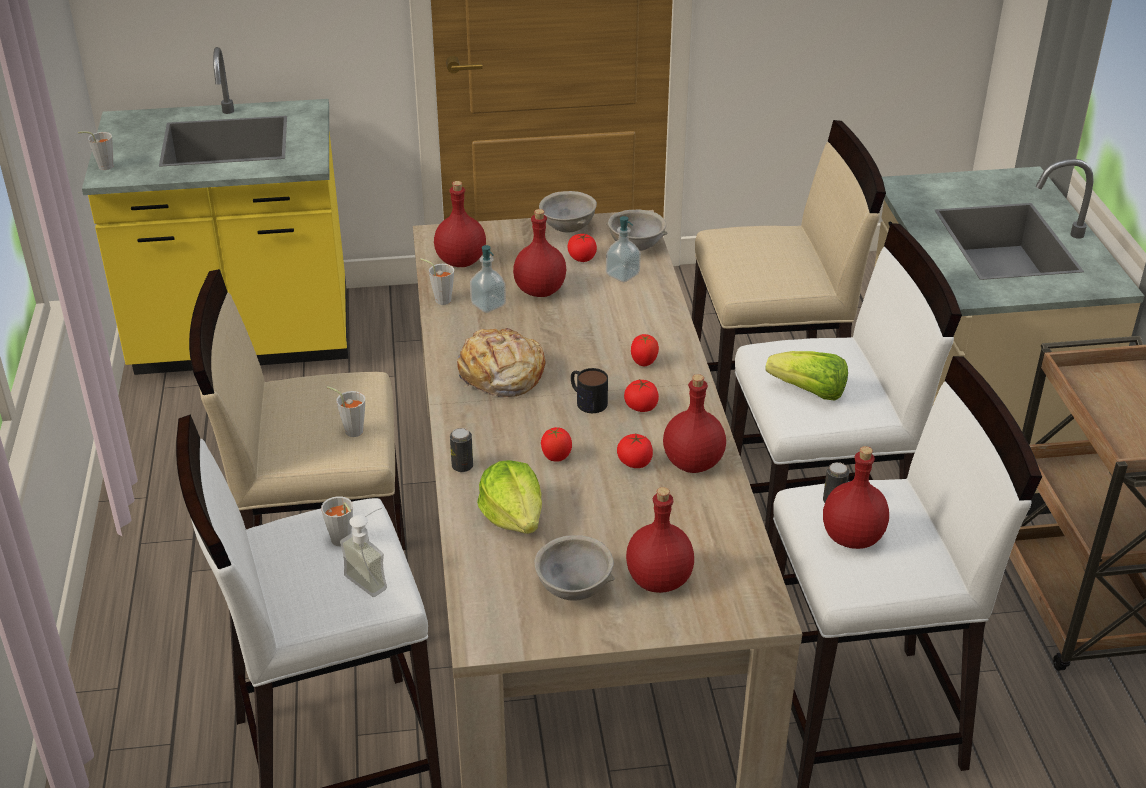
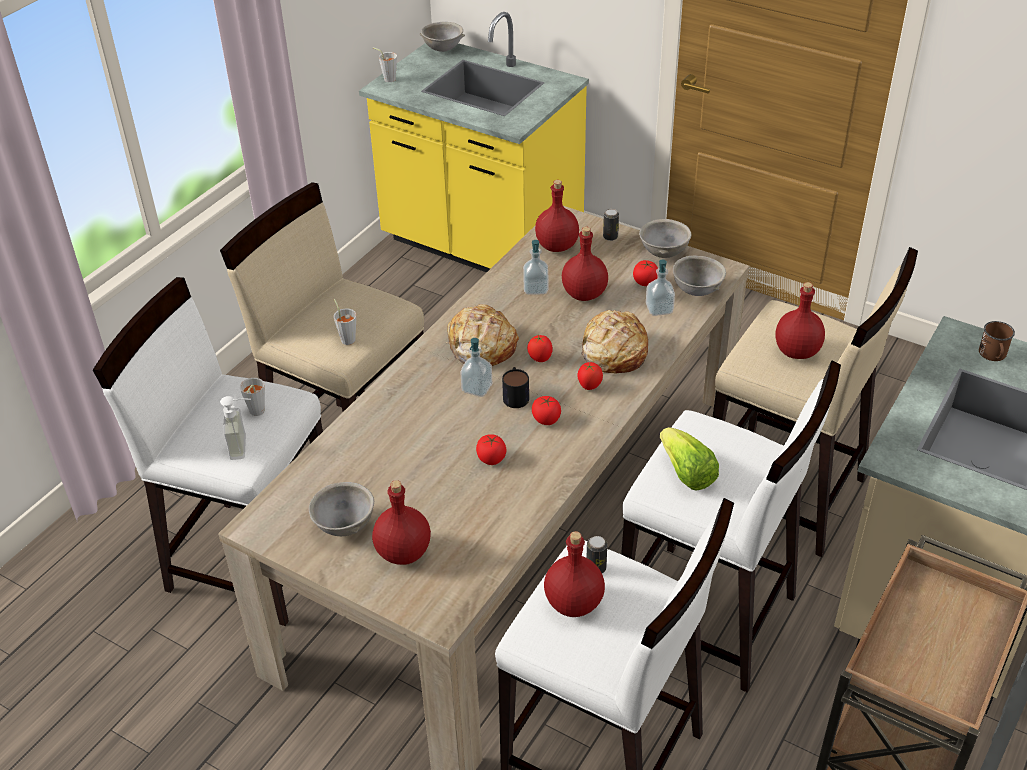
camera: 40 degrees right, 5 degrees up
grey cup [420,258,454,305] -> none
can [450,428,473,472] -> can moved to [603,209,619,241]
lettuce [477,460,542,534] -> none
tomato [541,427,572,462] -> tomato moved to [527,335,553,362]
red bottle [663,374,726,473] -> red bottle moved to [775,282,825,359]
none -> grey bowl [419,22,465,52]
none -> soap dispenser [461,338,492,397]
none -> bread [581,310,648,373]
none -> brown mug [979,321,1015,361]

